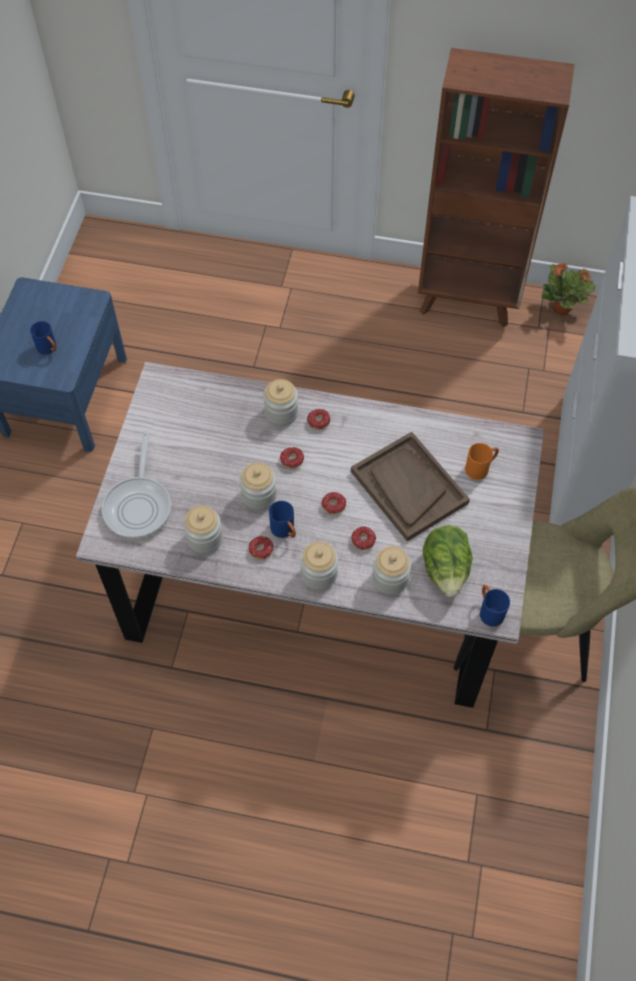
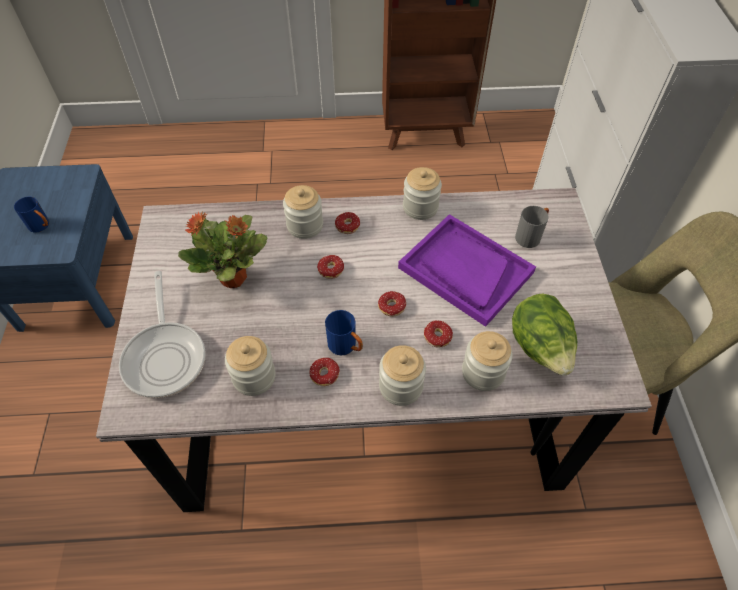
camera: 15 degrees left, 5 degrees down
jar [240,463,277,510] -> jar moved to [403,167,442,220]
brown tray [351,432,470,541] -> purple tray [398,214,536,327]
orange mug [465,443,499,480] -> grey mug [515,206,549,248]
blue mug [480,585,510,627] -> none
potted plant [541,262,596,315] -> potted plant moved to [178,211,268,288]

